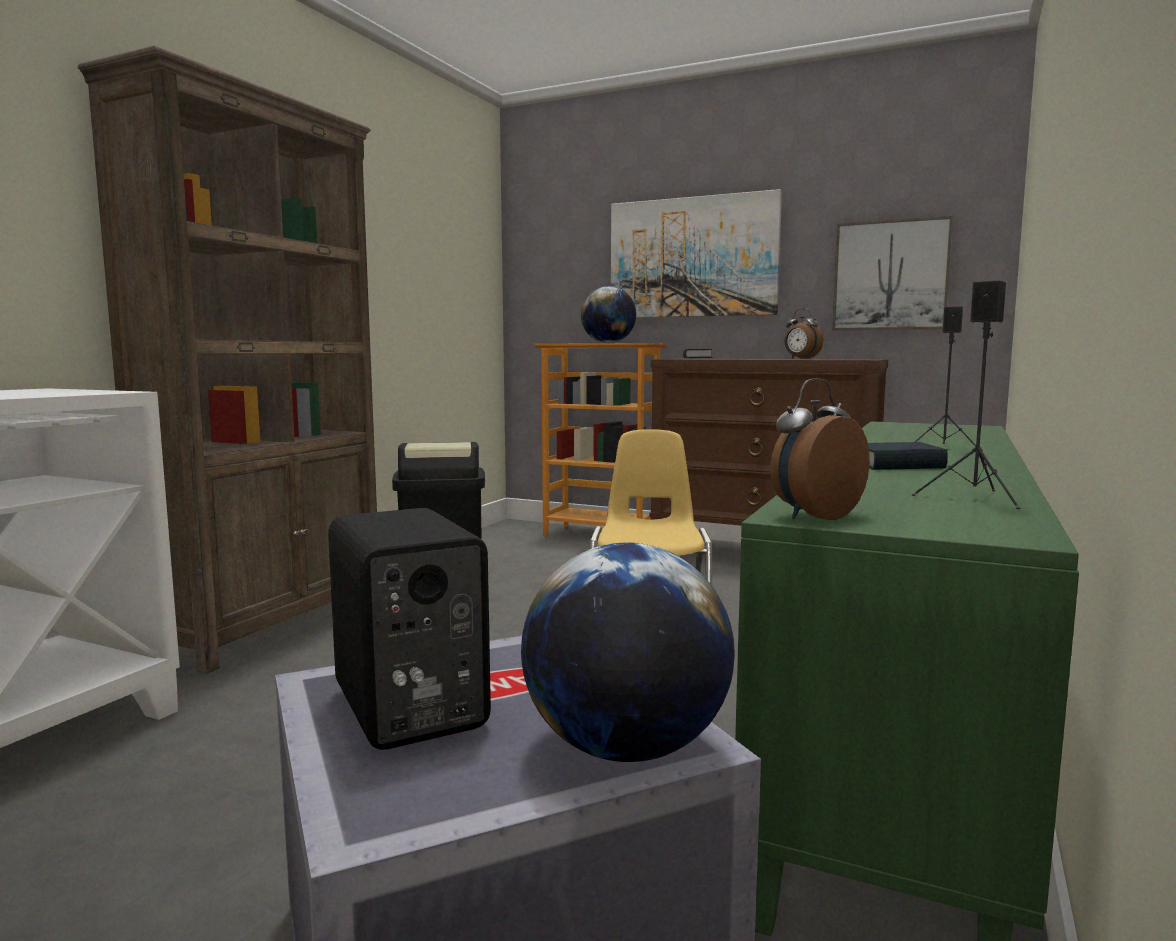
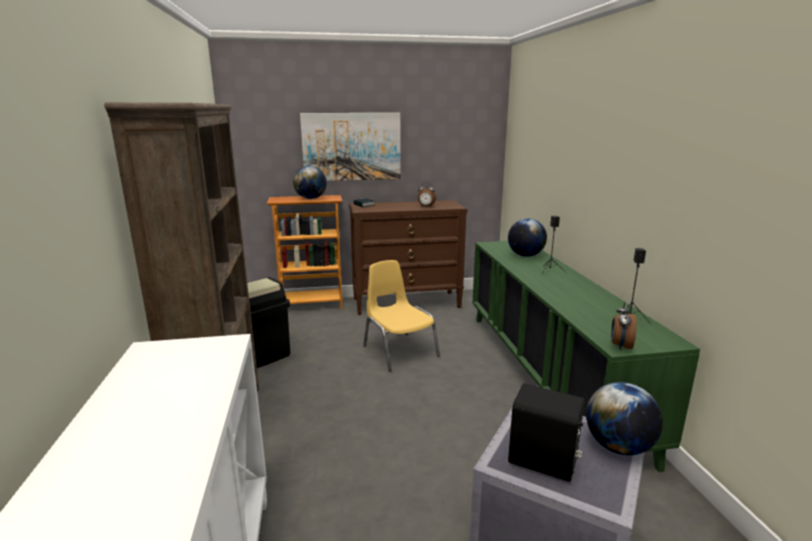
camera: 35 degrees left, 10 degrees up
picture [832,216,953,330] -> none
book [868,442,948,470] -> none
none -> globe [508,218,547,257]

